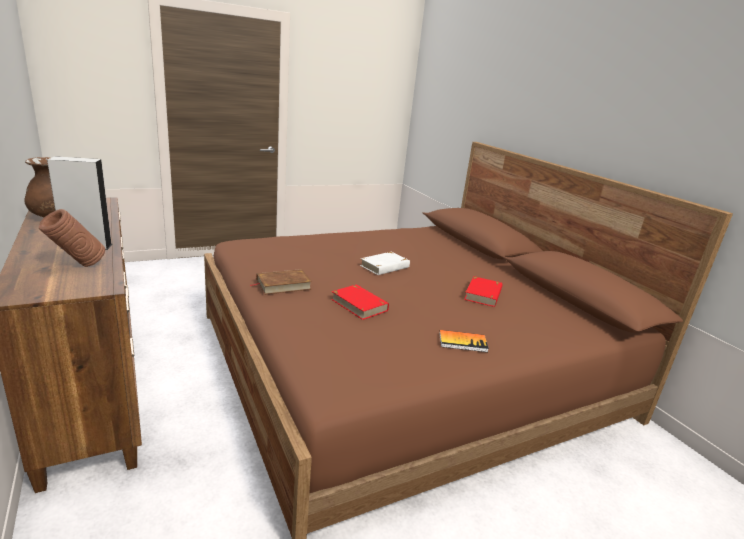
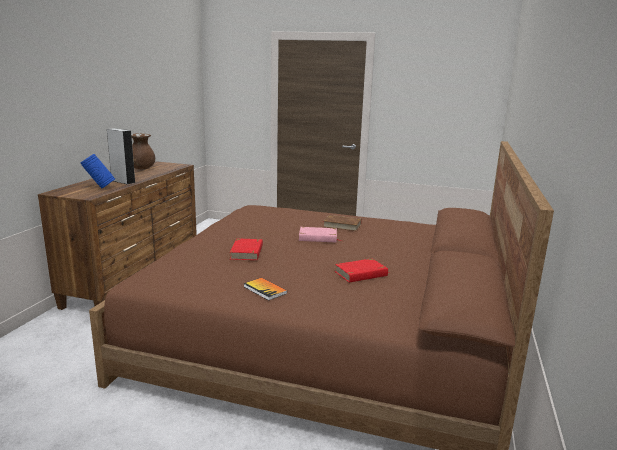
camera: 45 degrees right, 5 degrees down
brown vase [39,209,105,267] -> blue vase [81,154,115,188]
brown book [250,269,312,295] -> brown book moved to [322,215,362,231]
white book [360,252,410,275] -> pink book [299,227,342,242]

